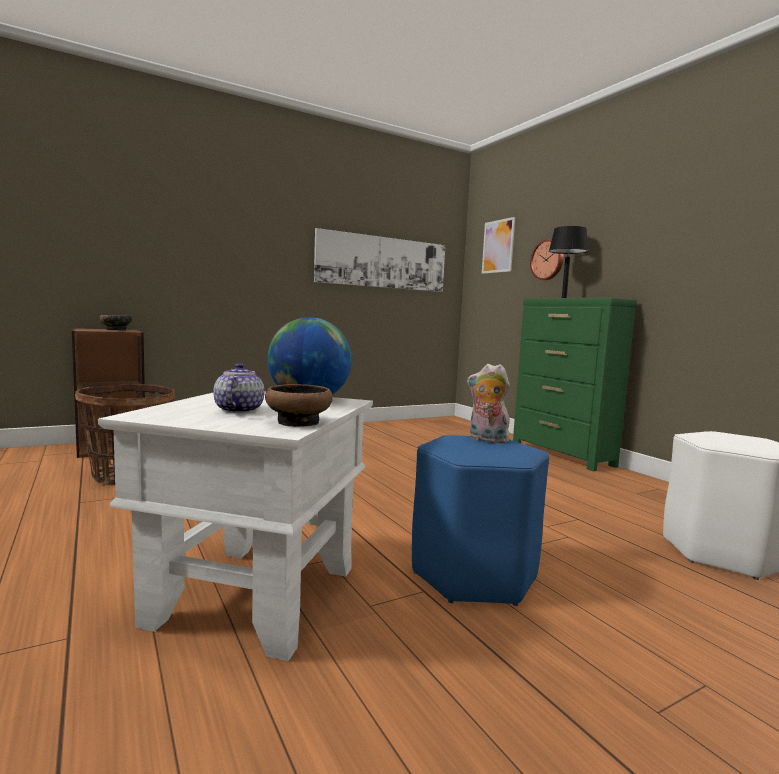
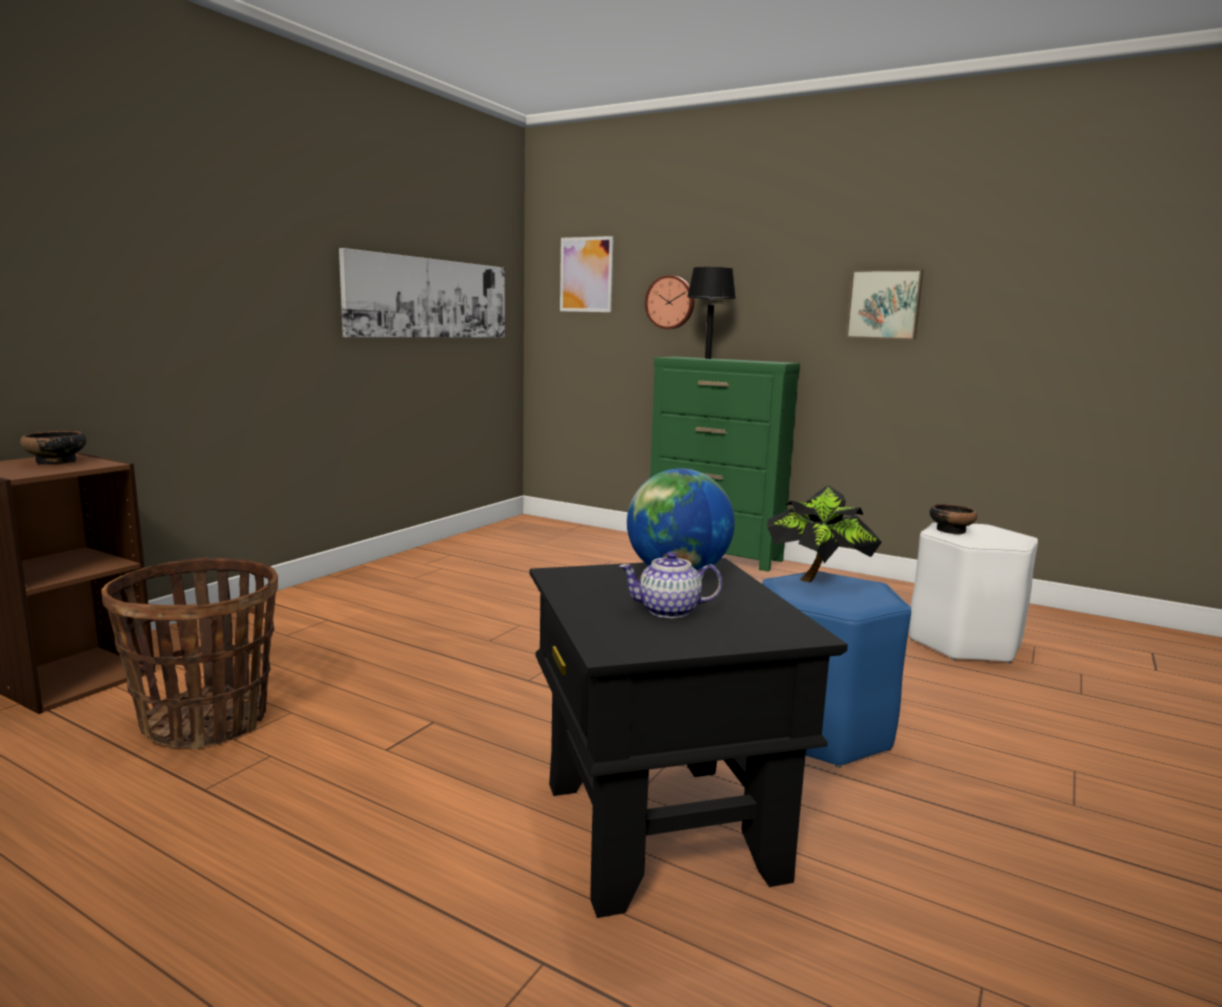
camera: 30 degrees left, 5 degrees up
white side table [98,391,373,661] -> black side table [530,558,848,918]
teapot [213,363,264,413] -> teapot turned 60 degrees counterclockwise [619,552,723,619]
bowl [265,384,333,427] -> bowl moved to [929,504,977,534]
plush toy [467,364,510,443] -> potted plant [767,485,882,582]
none -> picture [846,269,923,340]

